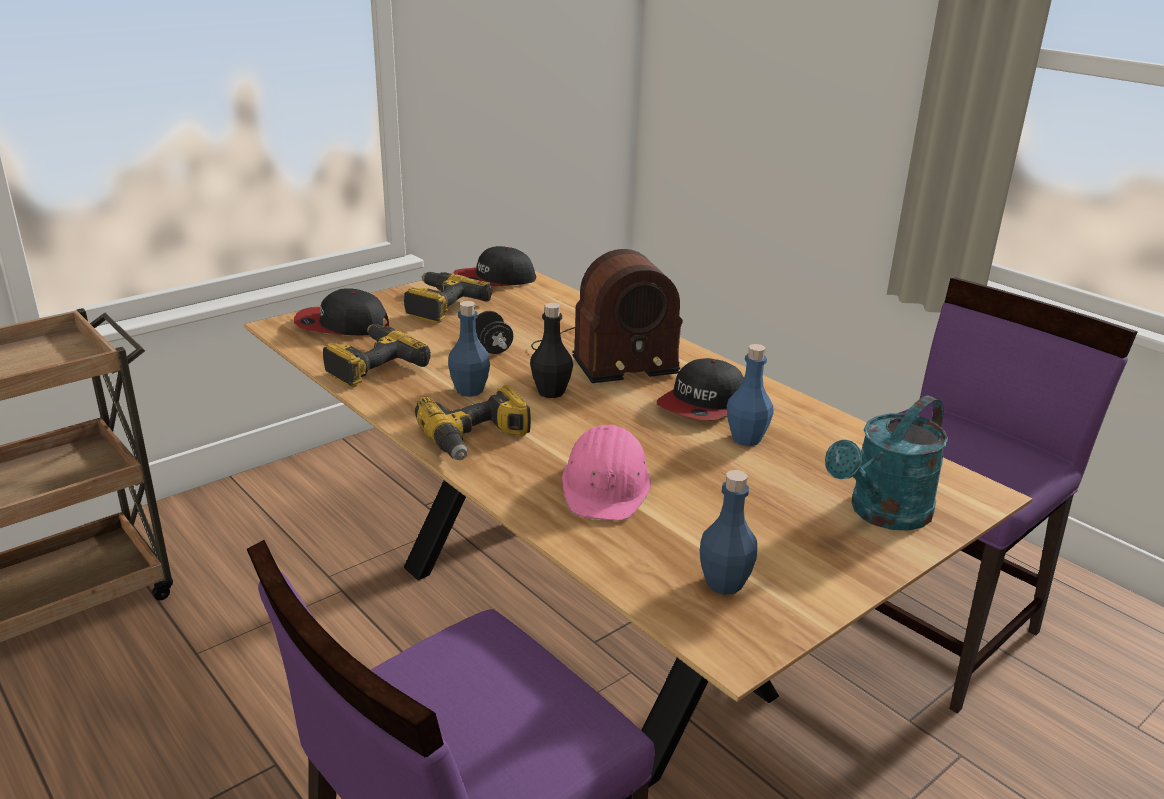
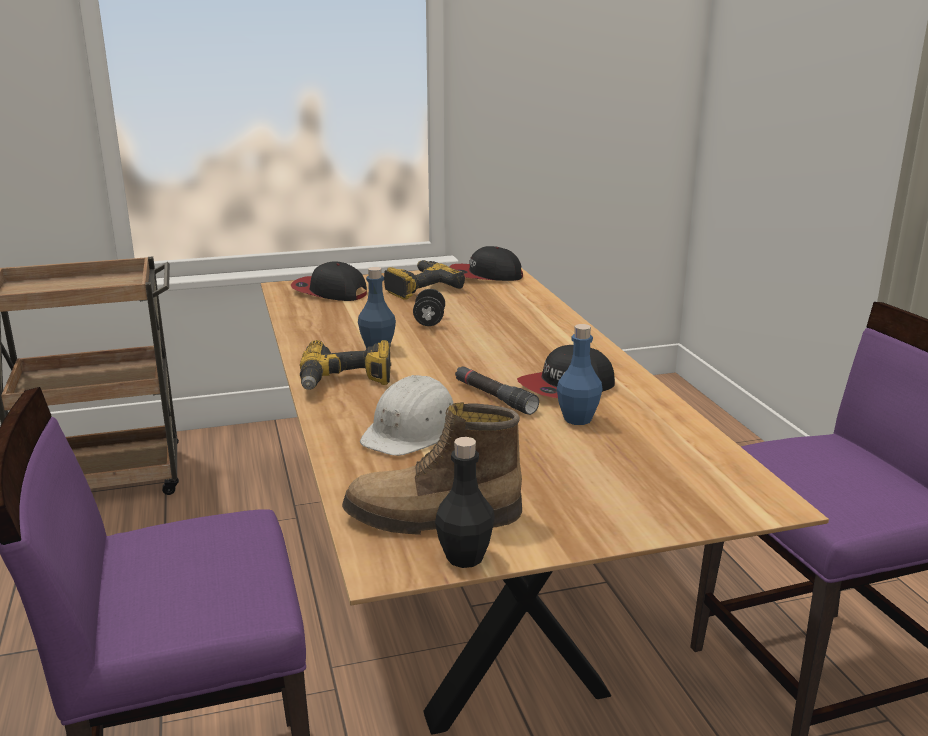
camera: 25 degrees right, 5 degrees down
power drill [323,324,431,387] -> none
black bottle [530,303,573,398] -> black bottle moved to [435,437,495,568]
radio [531,249,683,383] -> none
pink hard hat [562,425,651,521] -> white hard hat [360,375,454,456]
blue bottle [700,470,757,595] -> boot [342,402,522,535]
turquoise watering can [825,396,948,531] -> none
none -> black flashlight [455,366,539,415]

